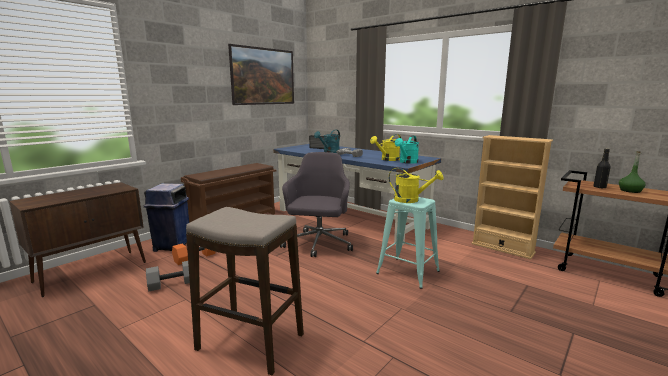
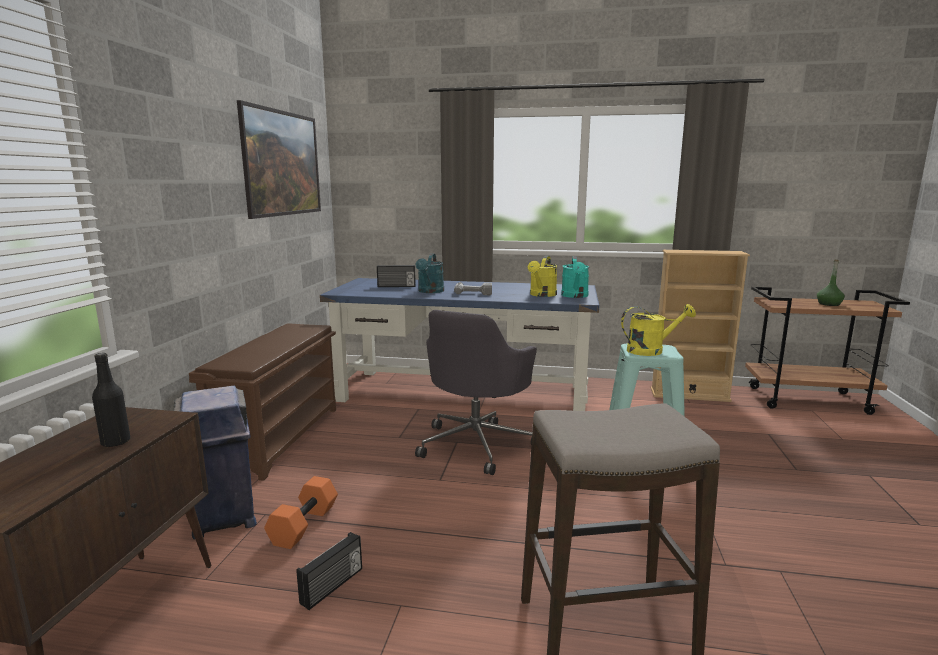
camera: 30 degrees left, 0 degrees up
grey dumbbell [146,261,190,291] -> radio [296,532,362,610]
grey office chair [280,152,353,257] -> grey office chair turned 135 degrees counterclockwise [415,310,537,475]
black bottle [593,148,611,188] -> black bottle moved to [92,353,131,447]

